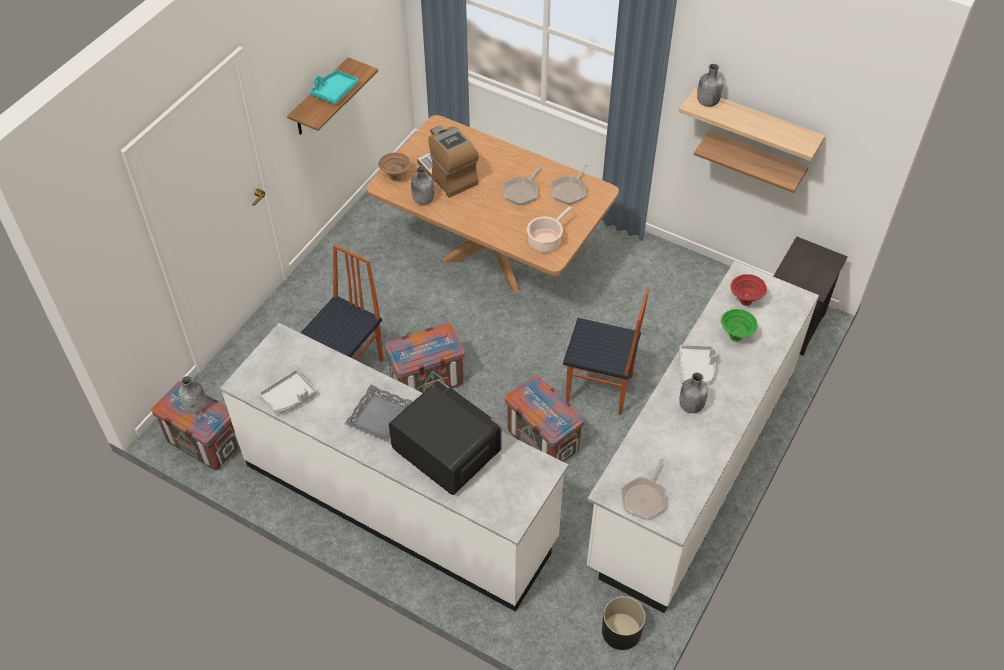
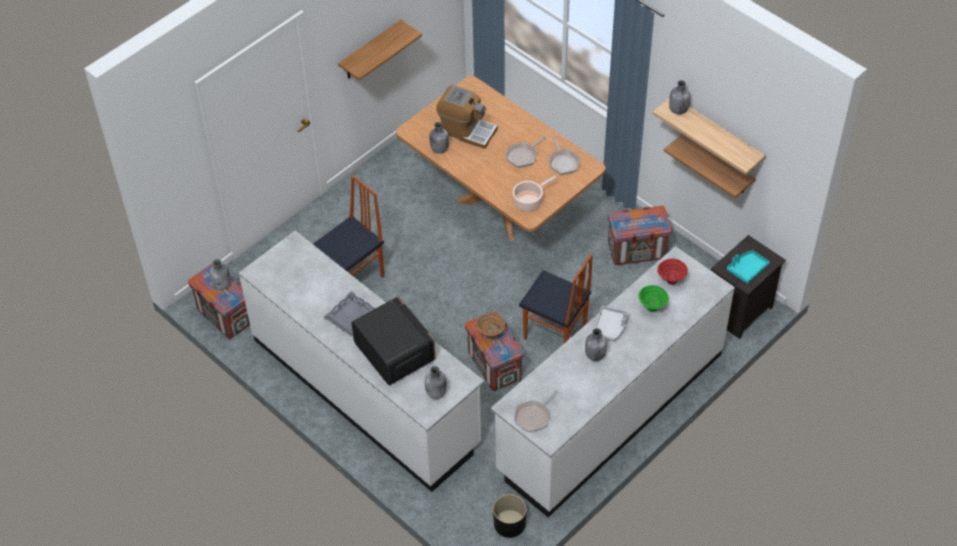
camera: 15 degrees right, 0 degrees up
grey tray [259,369,317,414] -> none
turquoise tray [310,70,358,104] -> turquoise tray moved to [727,250,769,284]
brown bowl [378,153,411,181] -> brown bowl moved to [476,313,505,339]
crate [385,323,465,393] -> crate moved to [608,206,672,265]
coffee machine [417,126,479,198] -> coffee machine turned 135 degrees clockwise [436,85,498,149]
frying pan [551,165,588,205] -> frying pan turned 60 degrees counterclockwise [549,137,580,175]
none -> grey bottle [425,366,447,399]

